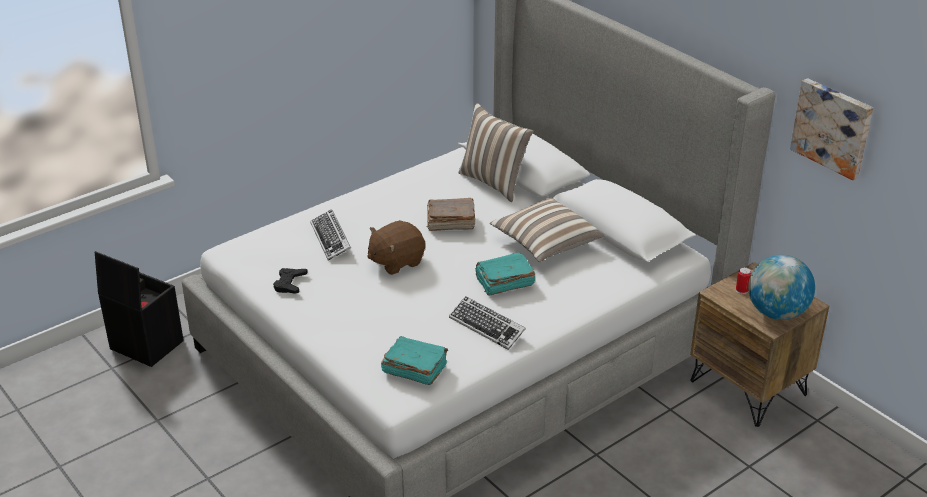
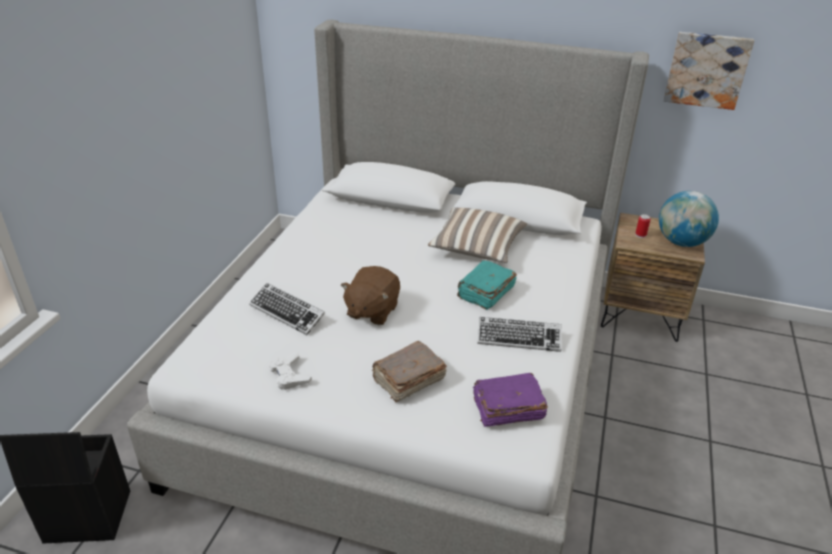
camera: 35 degrees left, 0 degrees up
black game controller [273,268,308,294] -> white game controller [269,352,312,390]
turquoise book [381,336,448,385] -> purple book [473,373,548,427]
brown book [426,198,475,231] -> brown book moved to [372,341,447,402]
pillow [459,103,533,202] -> none

